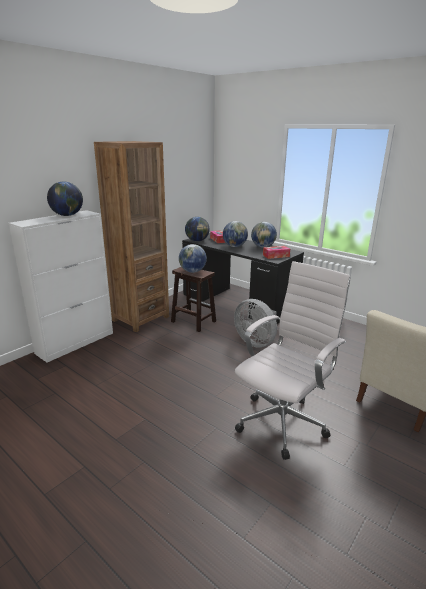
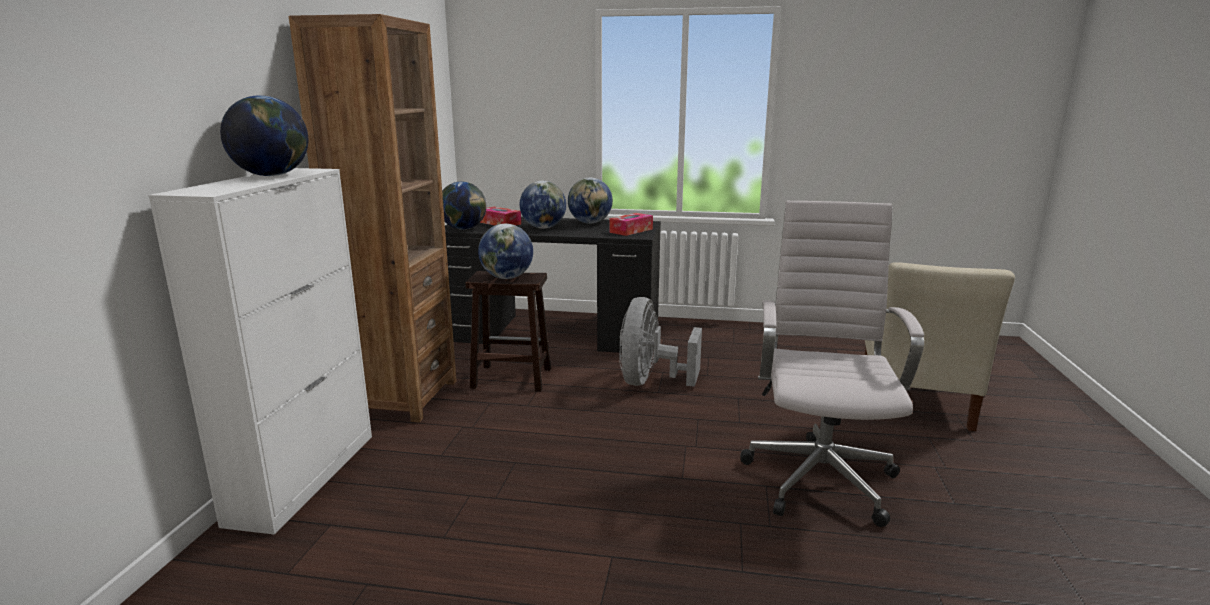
camera: 30 degrees left, 5 degrees down
grey fan [234,299,277,348] -> grey fan turned 90 degrees clockwise [619,297,702,387]

